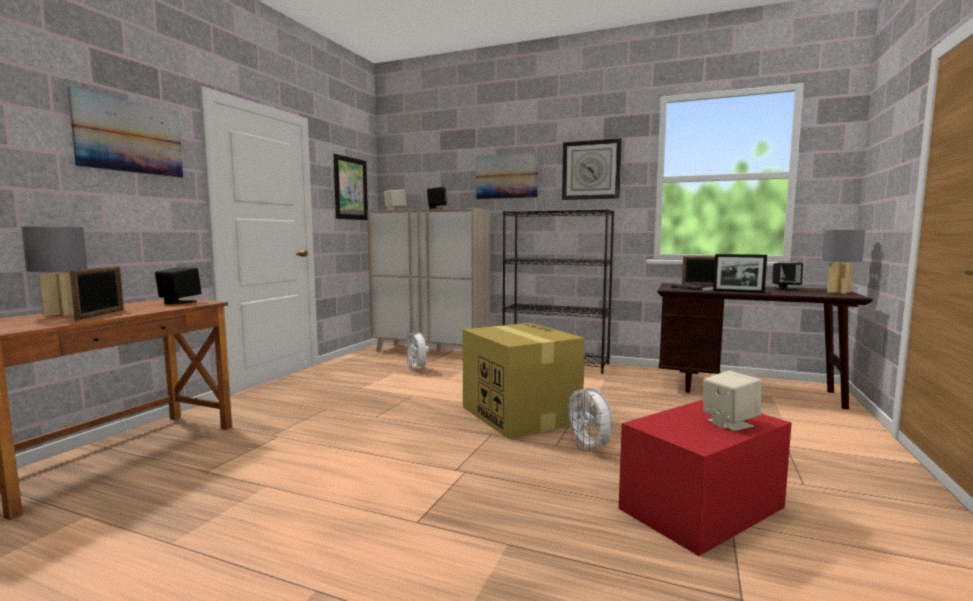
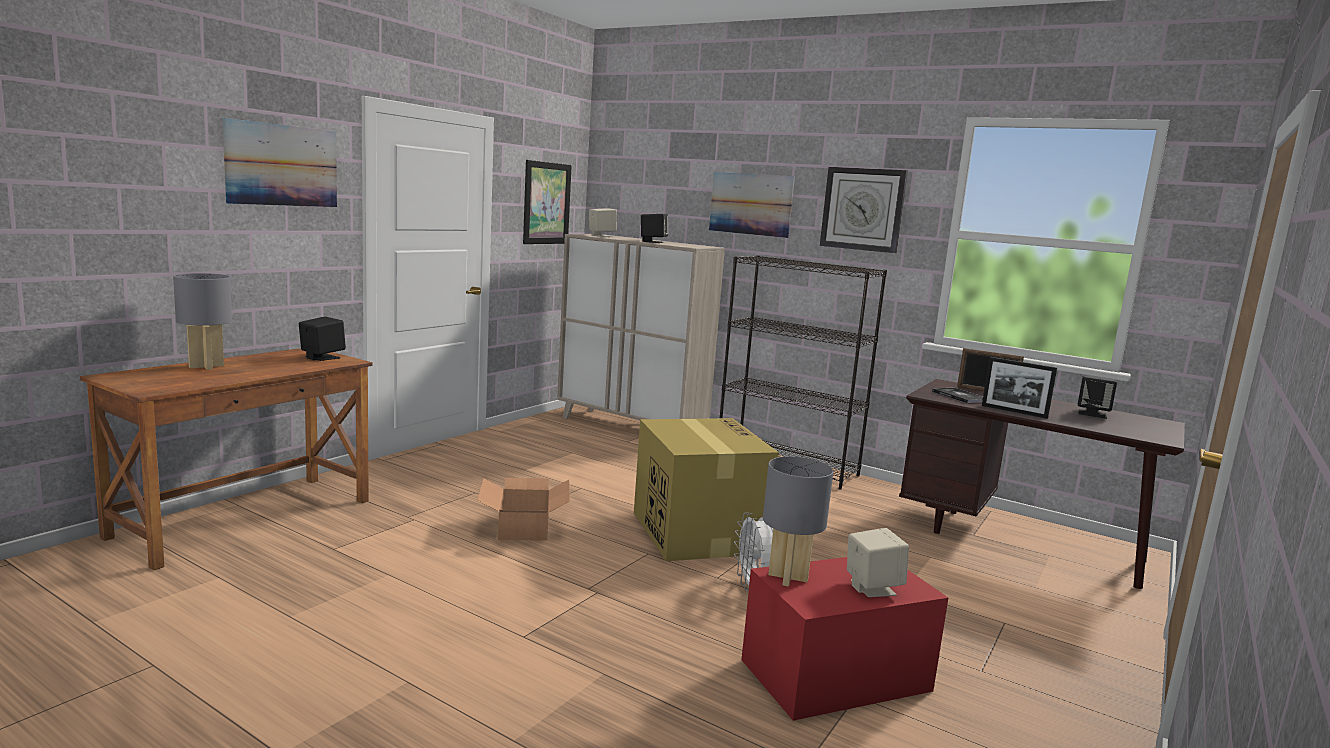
camera: 10 degrees right, 5 degrees up
picture frame [69,266,124,320] -> none
white fan [405,330,429,371] -> none
grey table lamp [822,230,865,294] -> grey table lamp moved to [763,456,833,587]
none -> cardboard box [477,478,570,541]

